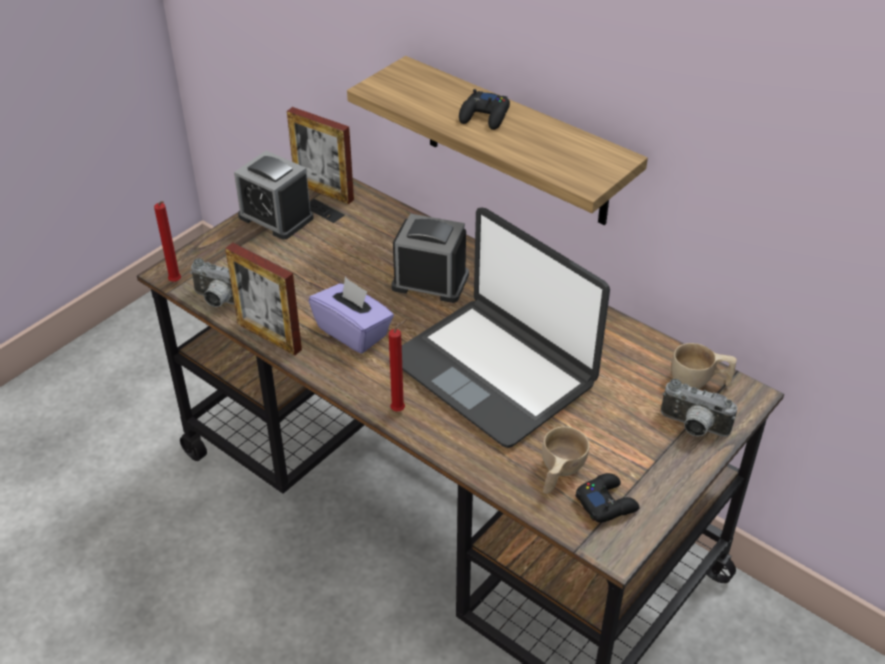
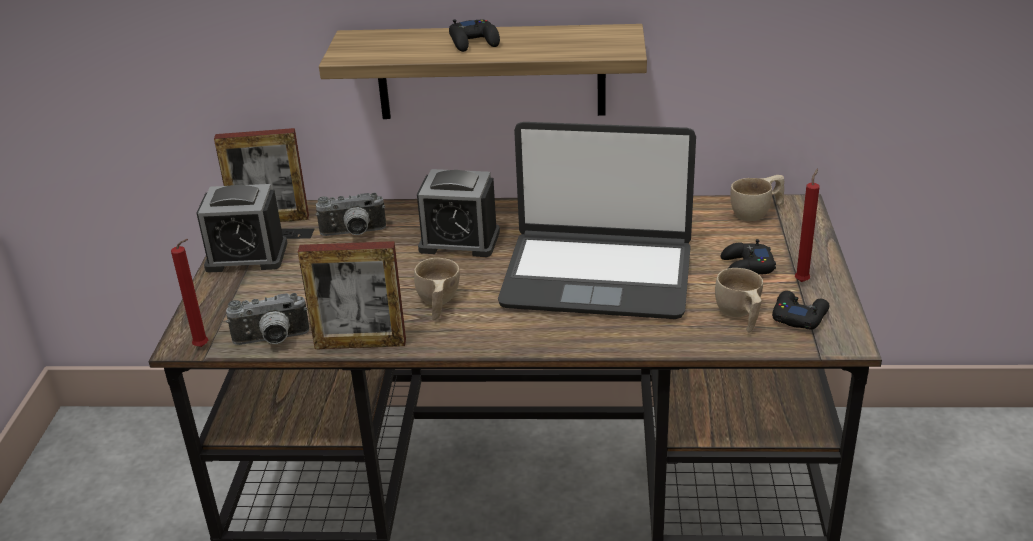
camera: 35 degrees left, 10 degrees down
purple tissue box [309,277,394,353] -> beige cup [414,258,460,320]
red candle [389,320,406,411] -> red candle moved to [795,168,820,282]
alarm clock [391,213,469,303] -> alarm clock turned 150 degrees counterclockwise [417,169,500,257]
camera [661,379,737,437] -> camera moved to [316,193,386,236]
none -> black game controller [721,239,776,275]

